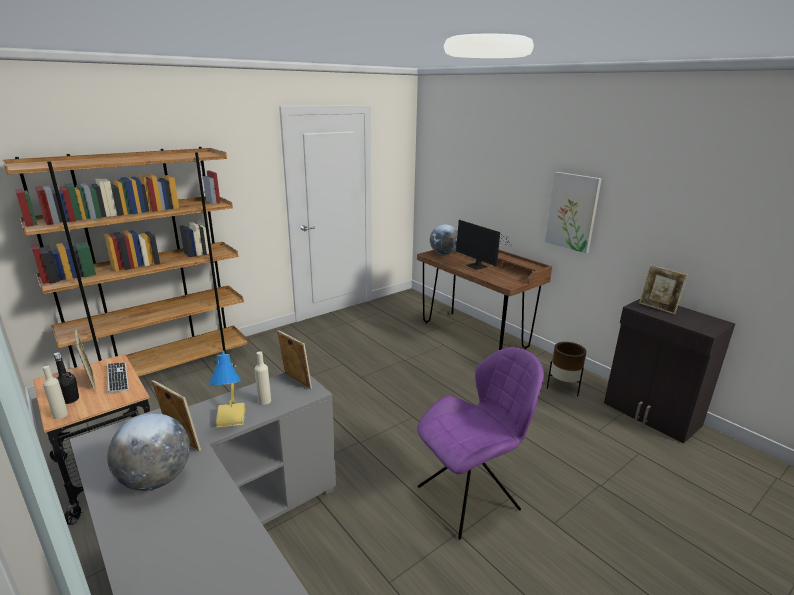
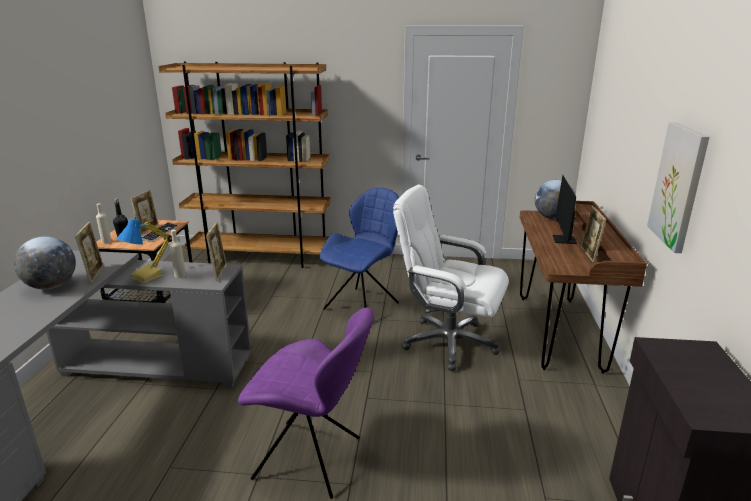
camera: 45 degrees right, 0 degrees up
brown planter [547,342,587,397] -> none
picture frame [639,265,688,314] -> picture frame moved to [581,206,606,263]
none -> blue chair [320,188,399,310]
none -> white office chair [393,185,509,371]

